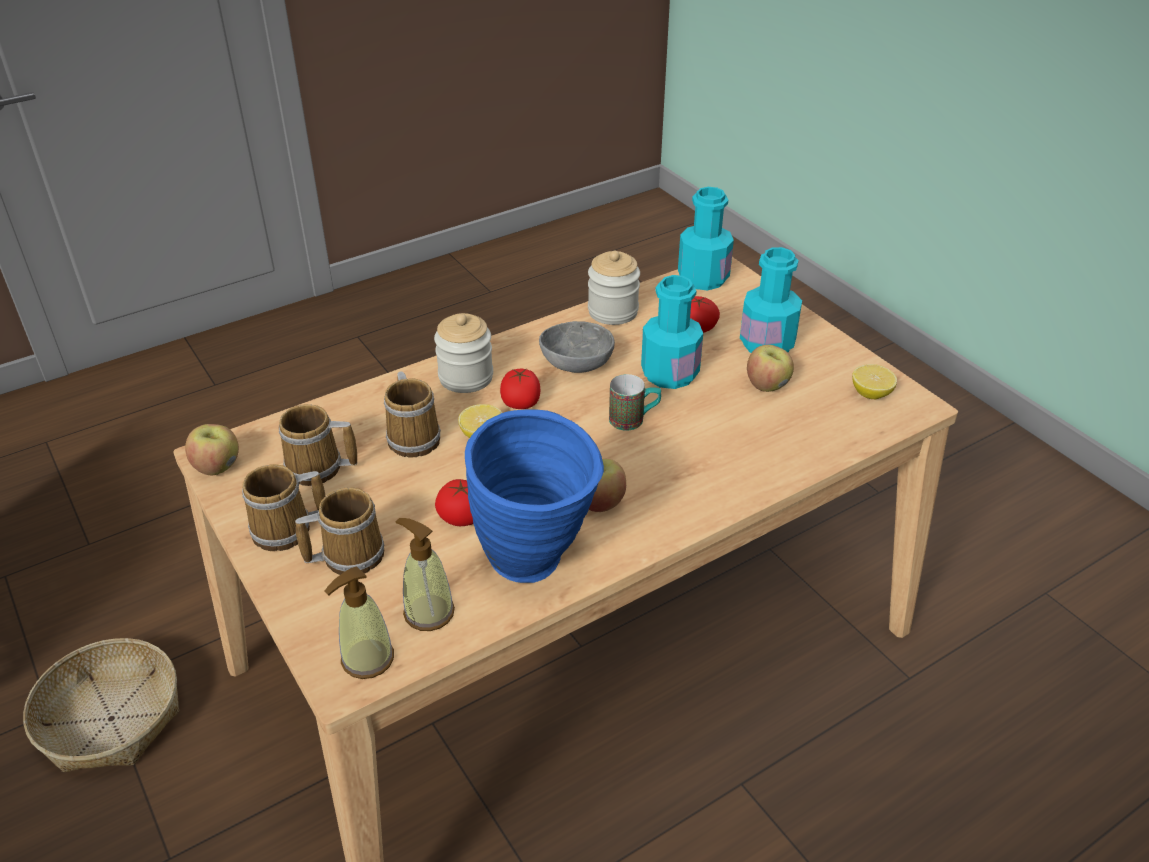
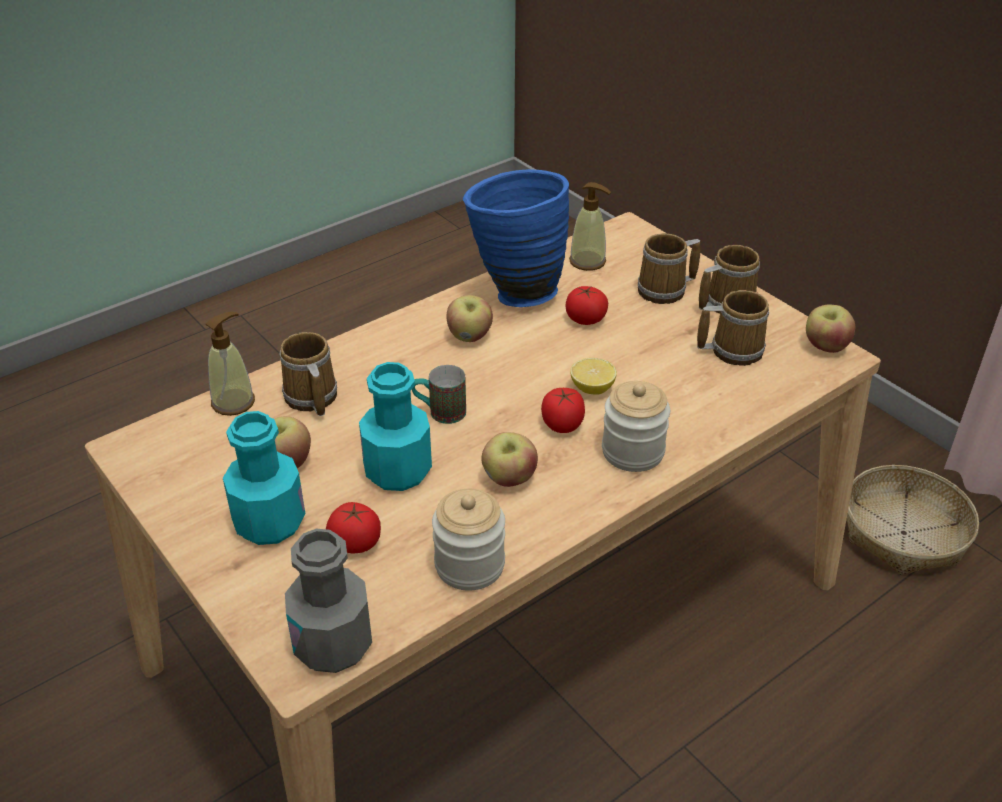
camera: 175 degrees right, 0 degrees up
soap dispenser [325,566,394,679] -> soap dispenser moved to [206,312,255,416]
mug [384,372,441,458] -> mug moved to [279,332,337,416]
grey bowl [539,321,615,373] -> apple [481,432,538,487]
turquoise bottle [678,187,734,290] -> grey bottle [285,529,372,673]
lemon [852,364,897,399] -> none

